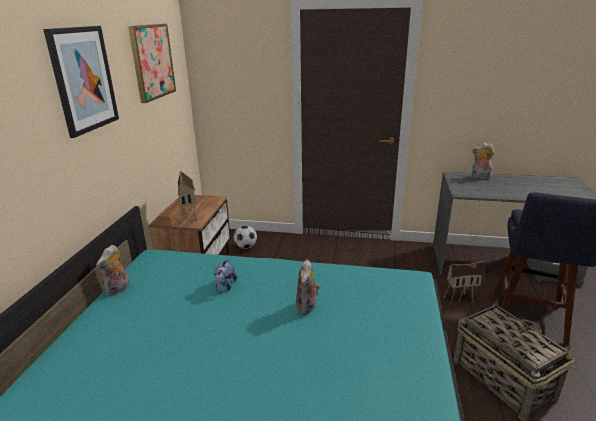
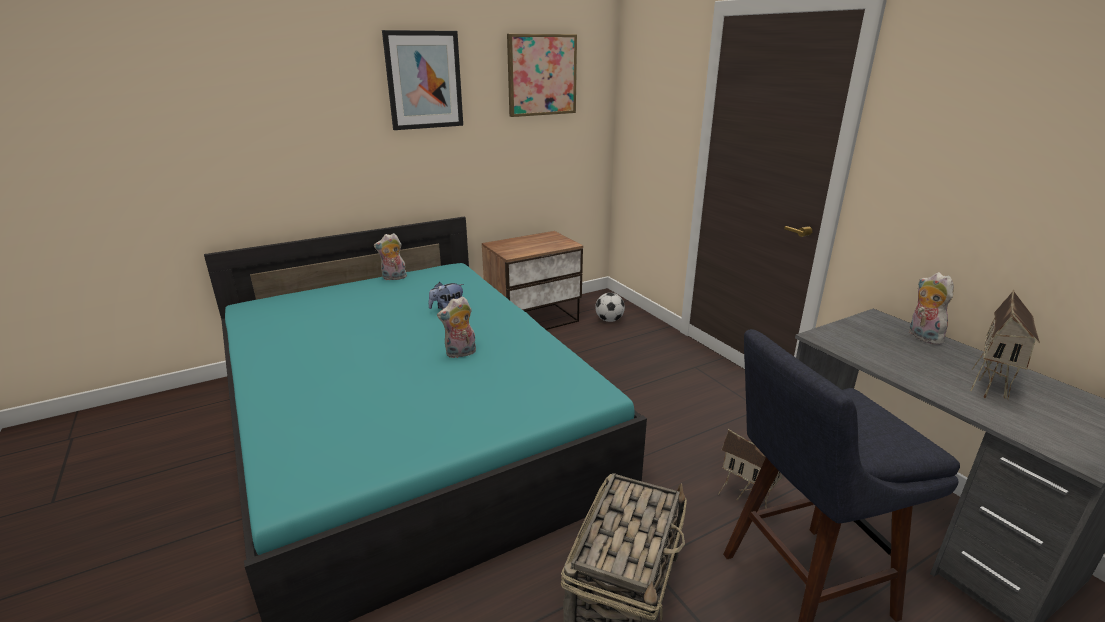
camera: 50 degrees right, 0 degrees up
toy house [178,170,197,224] -> toy house moved to [970,290,1040,400]

